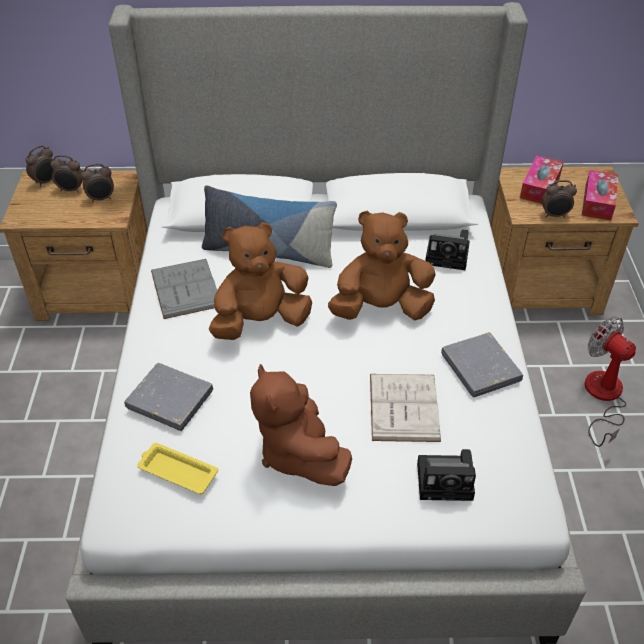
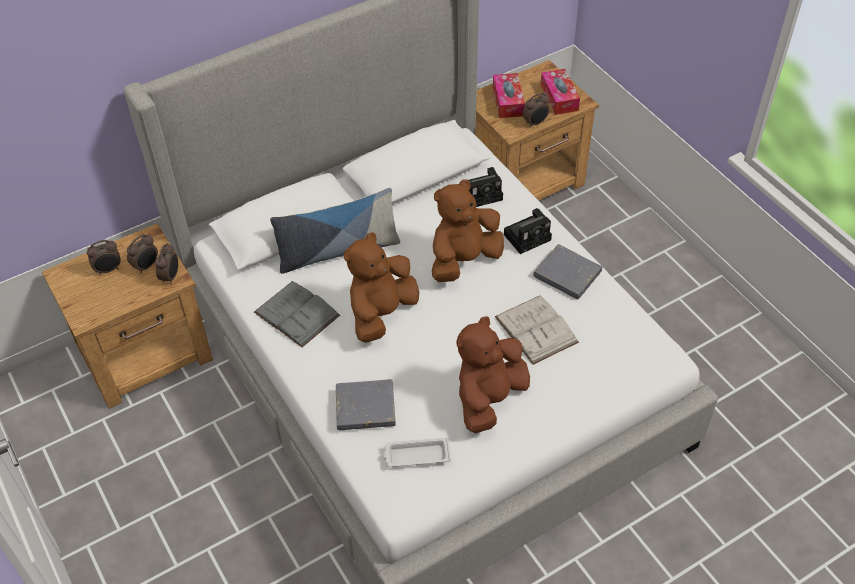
camera: 30 degrees left, 5 degrees up
alarm clock [26,145,54,187] -> alarm clock moved to [155,243,178,285]
yellow tray [137,443,218,494] -> white tray [383,437,451,467]
brown plush toy [250,364,352,486] -> brown plush toy turned 90 degrees clockwise [456,316,530,433]
camera [417,449,476,501] -> camera moved to [504,208,552,254]
fan [585,317,636,447] -> none

